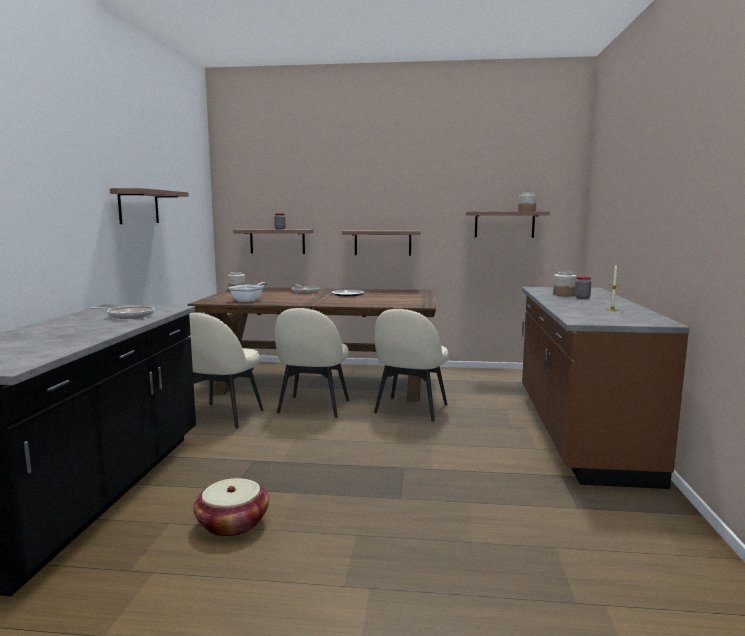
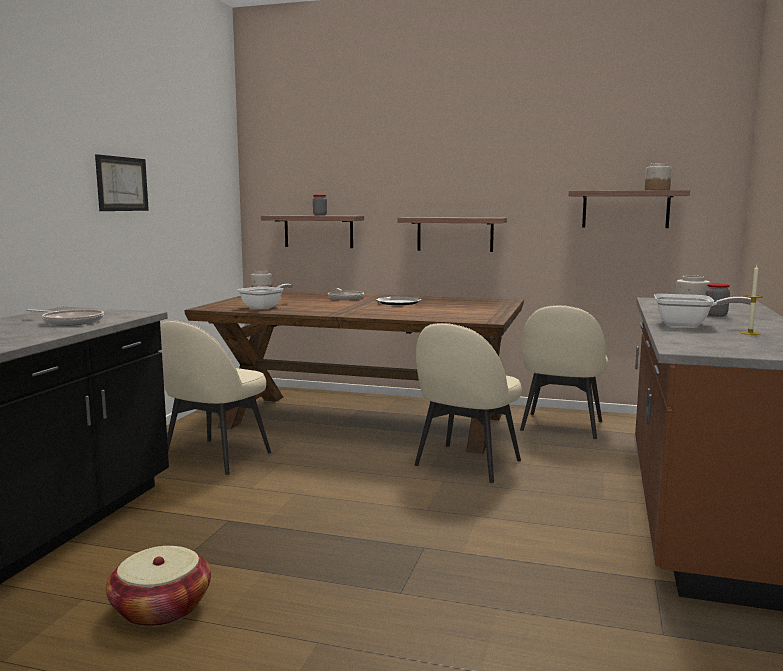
camera: 10 degrees right, 0 degrees up
shelf [110,188,189,224] -> picture [95,154,149,211]
beige chair [275,308,349,417] -> beige chair moved to [520,305,608,439]
none -> frying pan [654,294,751,327]

